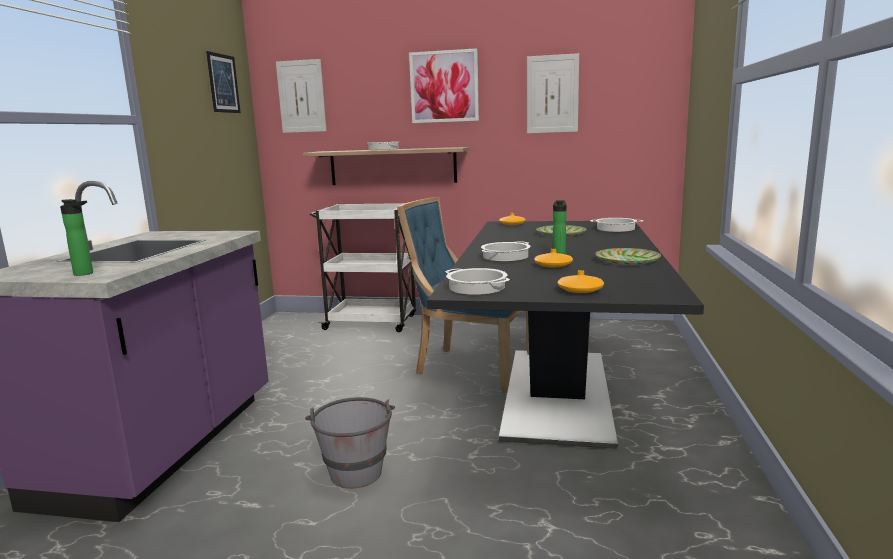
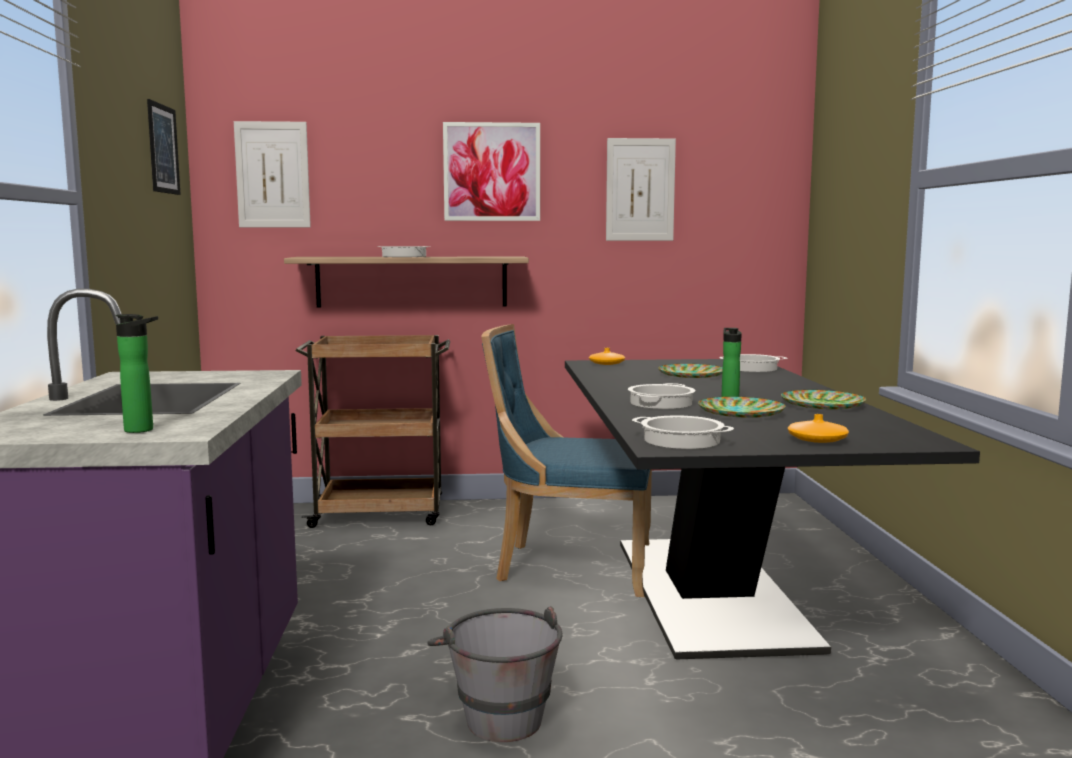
camera: 15 degrees left, 5 degrees down
white cart [310,203,416,332] -> brown cart [295,335,450,528]
orange vase [534,249,573,267] -> plate [698,396,785,418]

